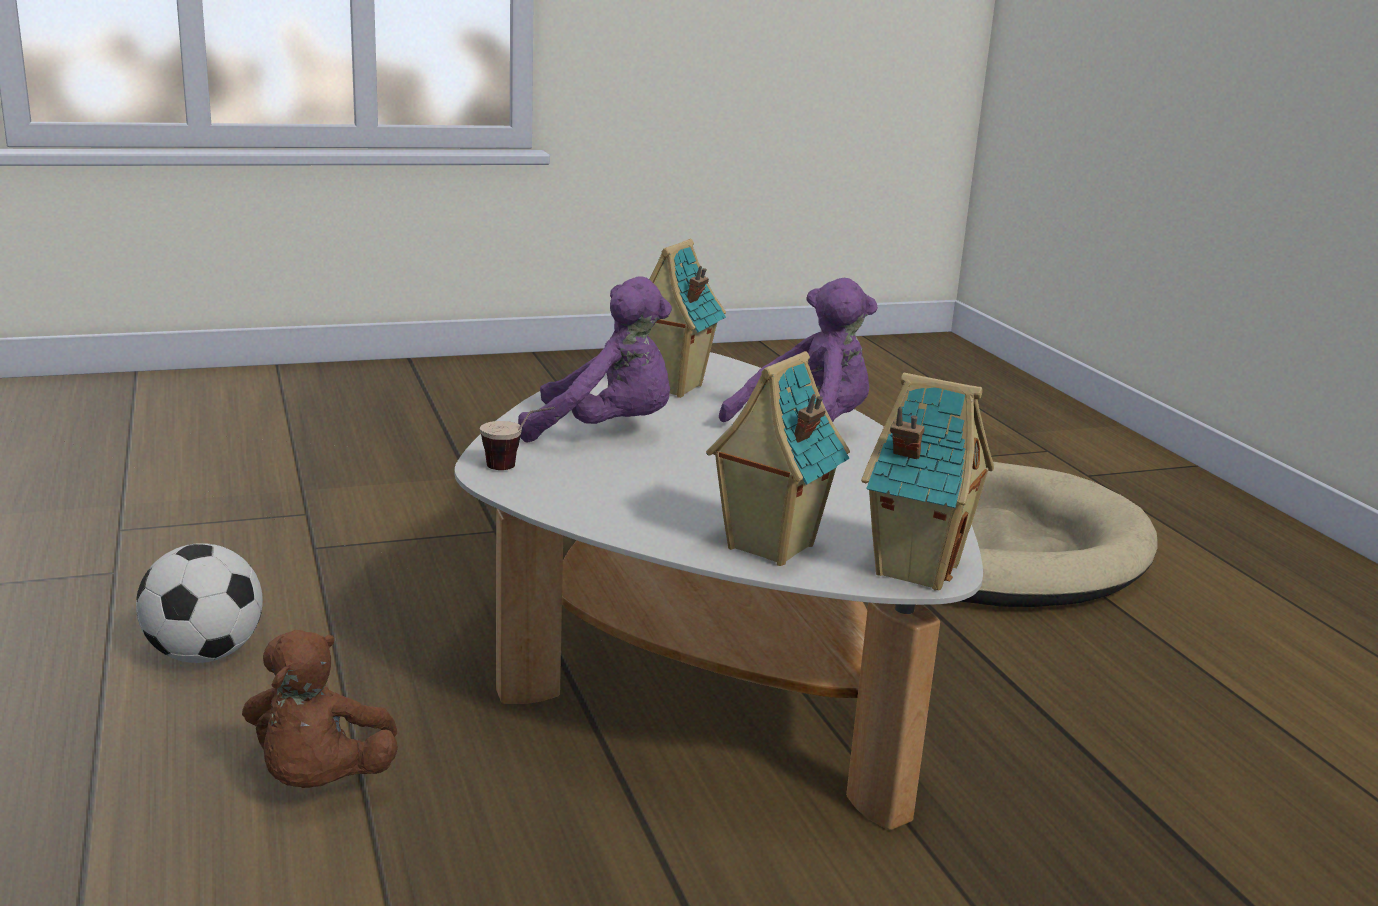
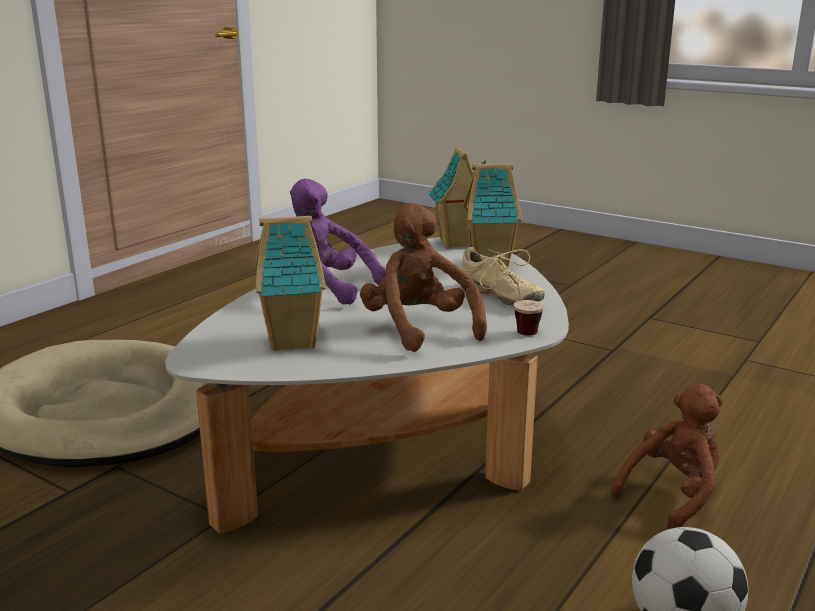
camera: 125 degrees left, 0 degrees up
purple plush toy [518,276,672,442] -> brown plush toy [360,203,487,352]
none -> beige shoe [461,247,545,305]

